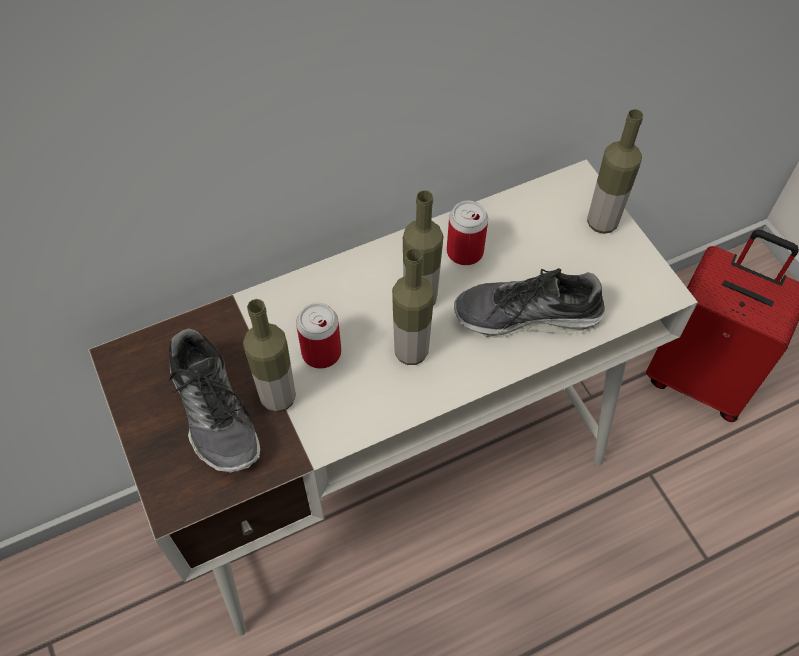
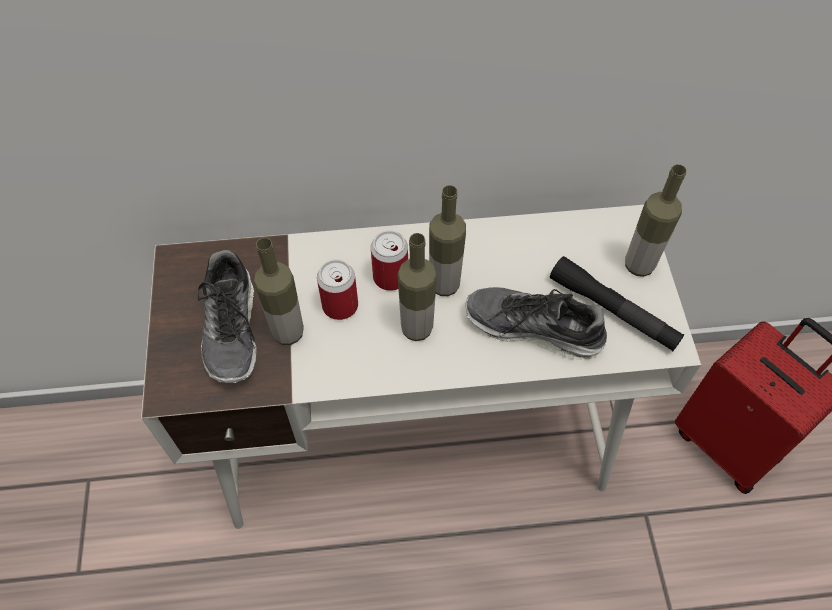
camera: 20 degrees right, 0 degrees up
can [447,200,488,265] -> can moved to [371,230,408,291]
none -> black flashlight [550,256,684,351]

